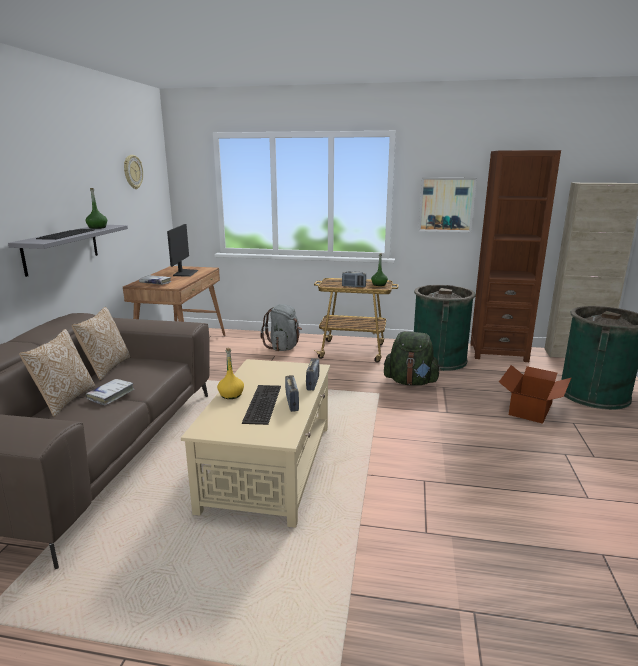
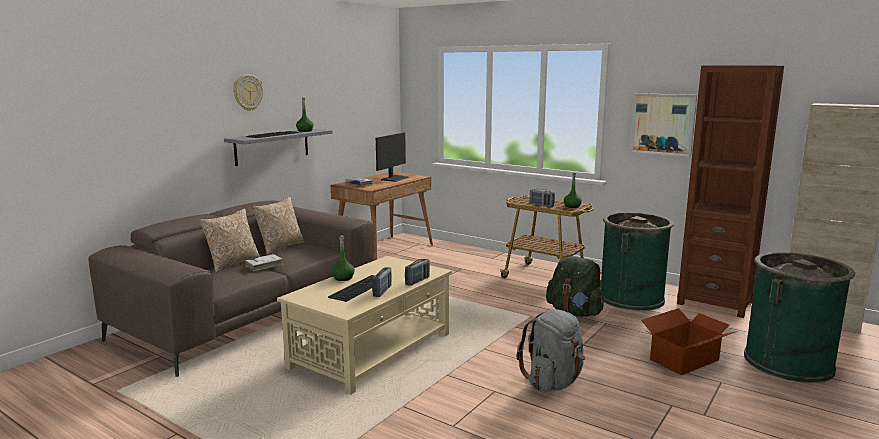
camera: 25 degrees right, 5 degrees down
wall clock [124,155,143,189] -> wall clock moved to [233,74,263,111]
yellow bottle [217,348,244,399] -> green bottle [331,236,355,281]
grey backpack [260,304,302,351] -> grey backpack moved to [517,309,586,392]

